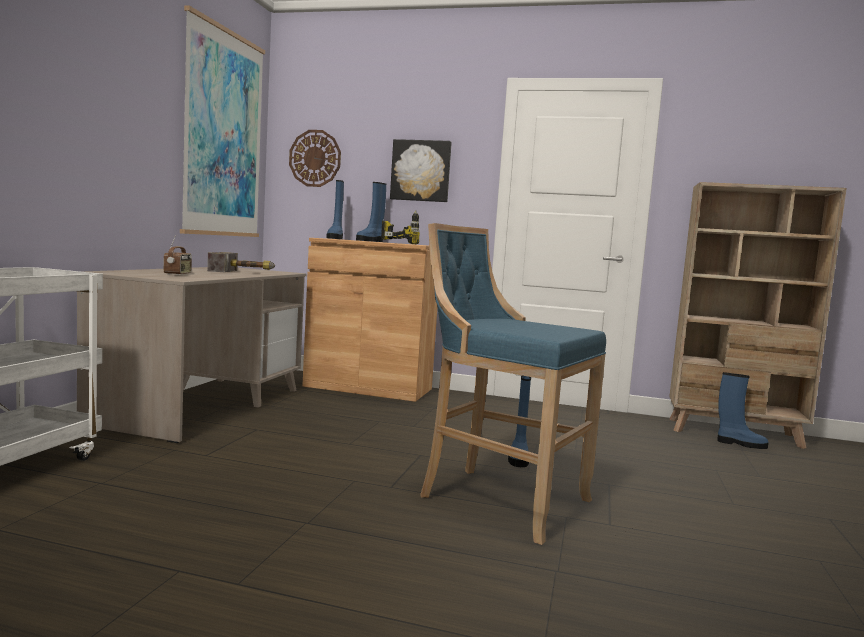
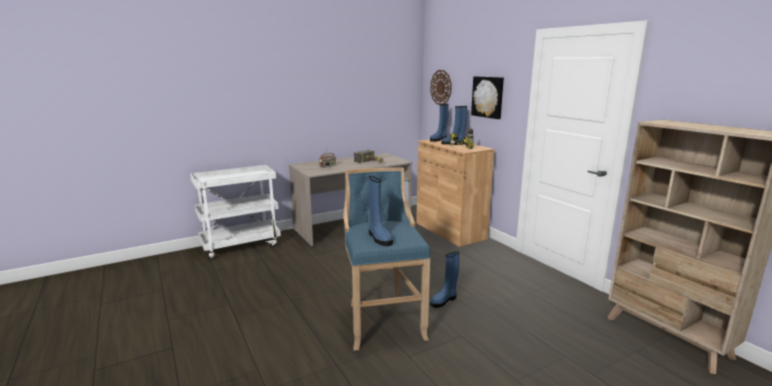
camera: 45 degrees right, 10 degrees up
picture [180,5,265,237] -> none
blue boot [717,372,769,449] -> blue boot moved to [369,176,393,246]

